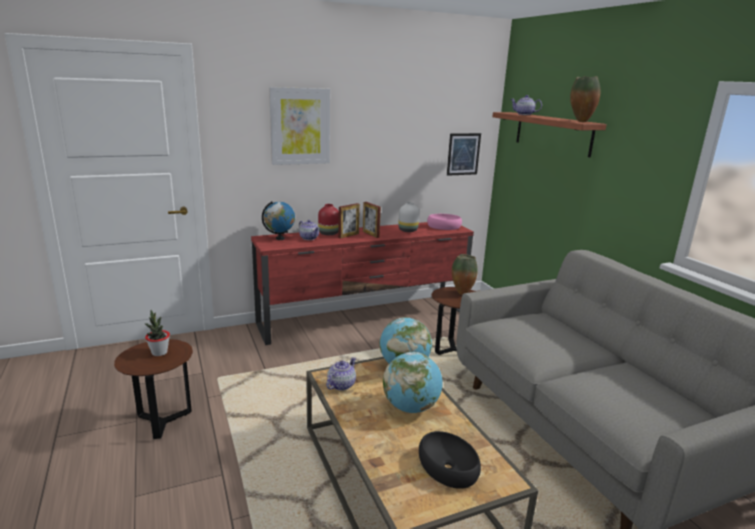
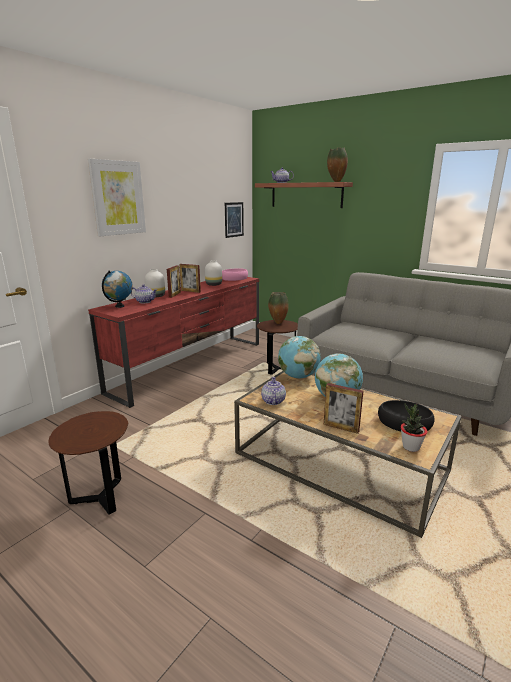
camera: 30 degrees left, 0 degrees up
potted plant [145,310,170,356] -> potted plant moved to [401,403,428,452]
red vase [318,204,339,235] -> white vase [145,269,165,298]
none -> picture frame [324,383,363,434]

